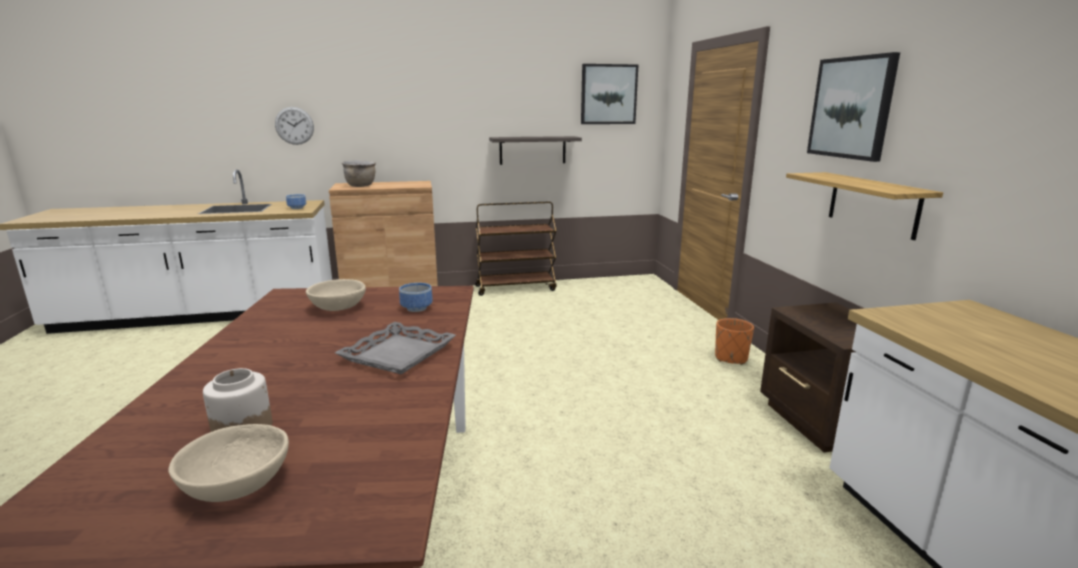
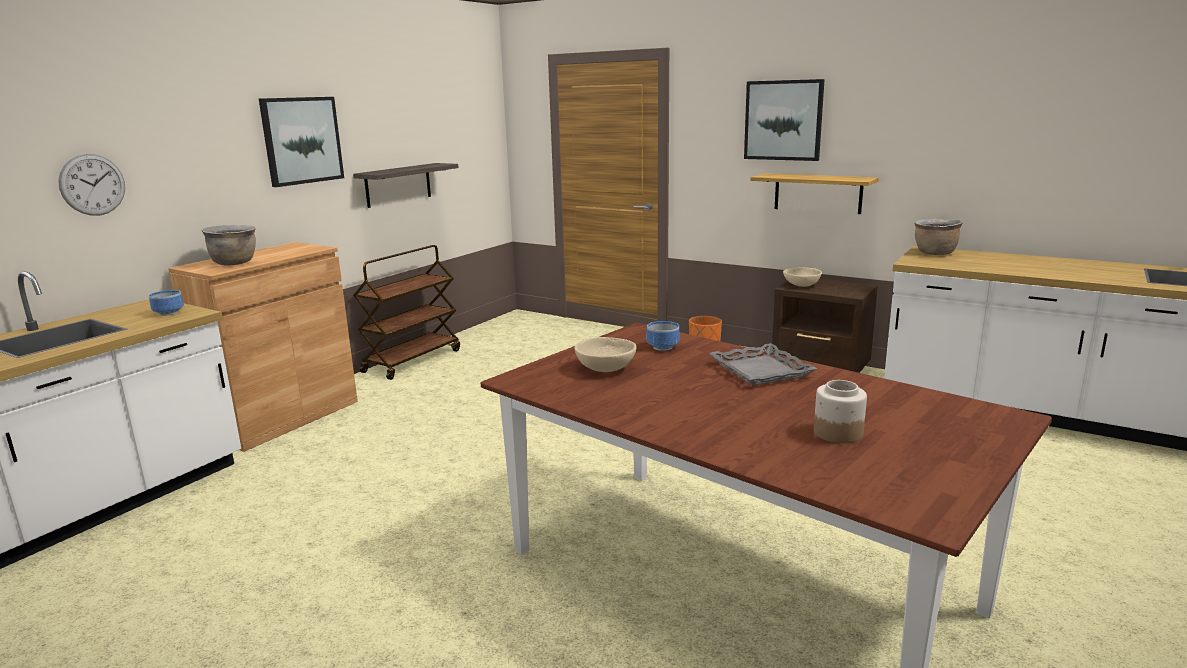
camera: 45 degrees left, 0 degrees up
beige bowl [169,424,289,502] -> beige bowl moved to [783,267,822,287]
picture [581,64,638,124] -> picture moved to [259,97,344,187]
none -> brown cooking pot [914,219,963,255]

